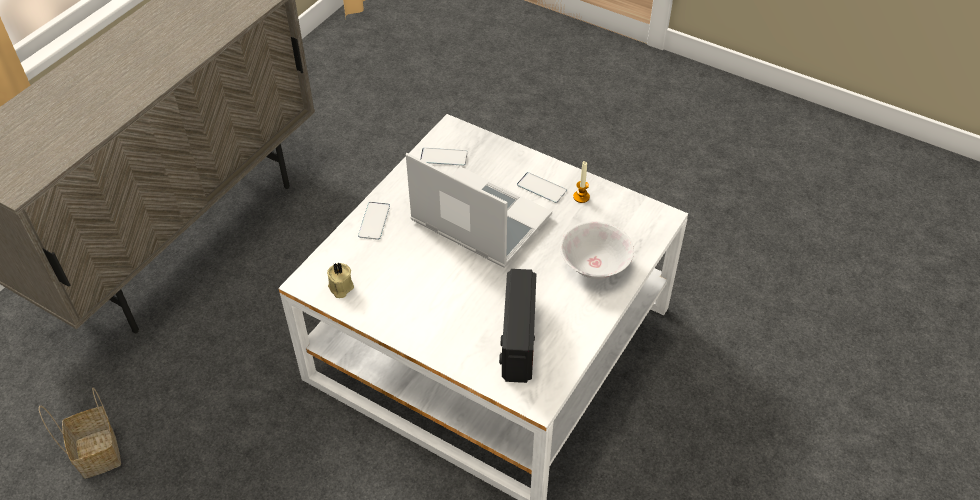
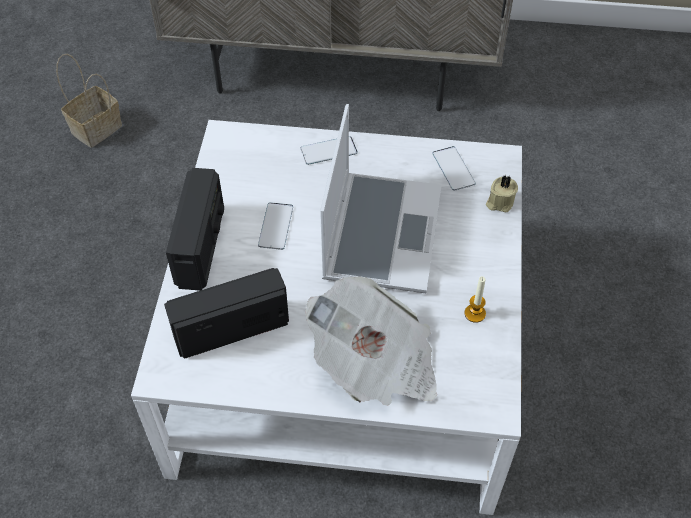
camera: 65 degrees right, 5 degrees up
beige candle [327,262,354,298] -> beige candle moved to [486,175,518,212]
phone [517,172,567,203] -> phone moved to [258,202,293,250]
white bowl [560,221,634,279] -> newspaper [305,276,437,406]
none -> radio [166,168,224,291]

